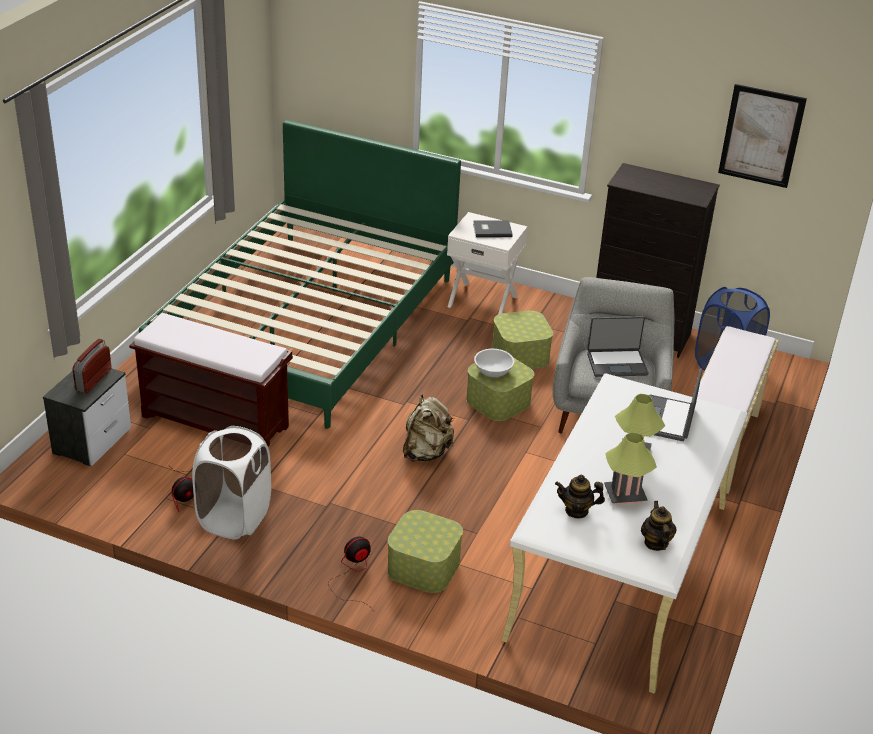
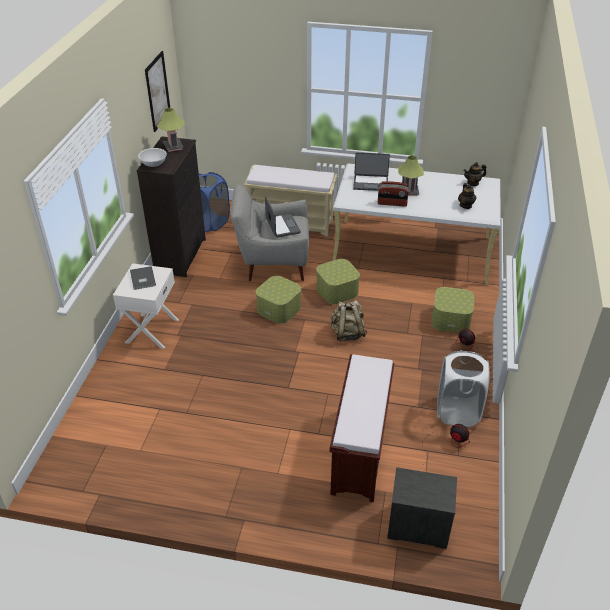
camera: 100 degrees left, 5 degrees up
radio [72,339,112,393] -> radio moved to [377,181,410,207]
green bed [139,120,461,429] -> none
white bowl [474,349,514,377] -> white bowl moved to [138,148,167,167]
storage box [492,311,553,369] -> storage box moved to [316,259,360,304]
table lamp [604,432,657,505] -> table lamp moved to [157,108,185,152]

